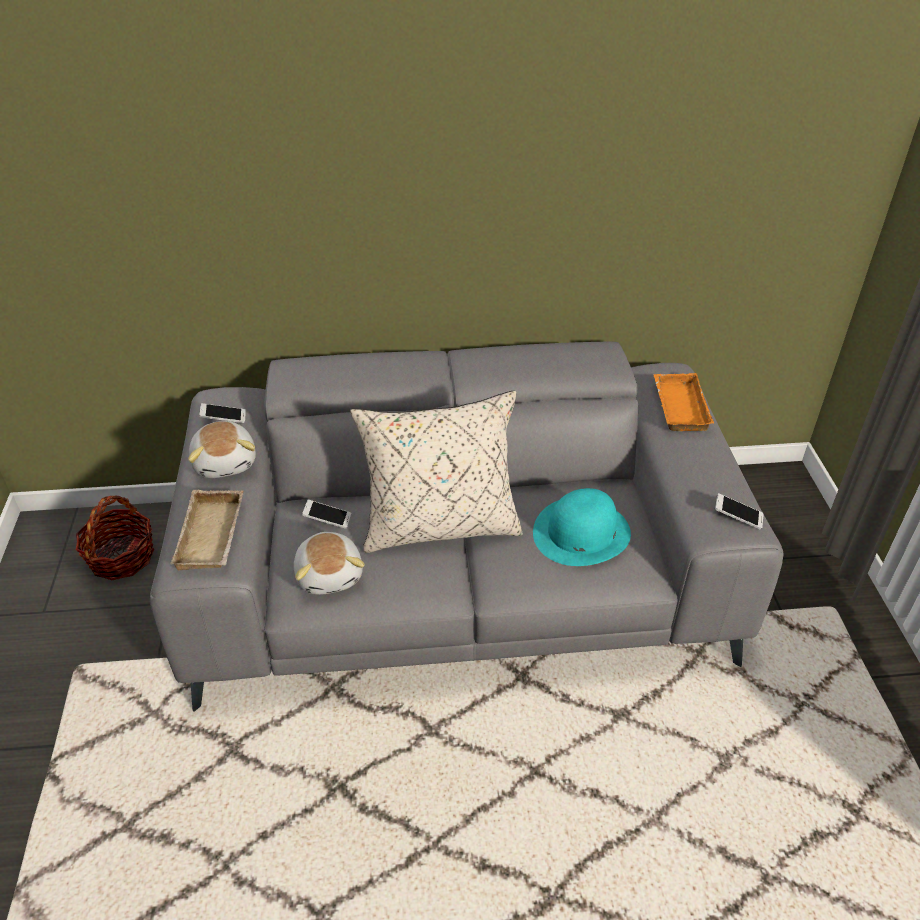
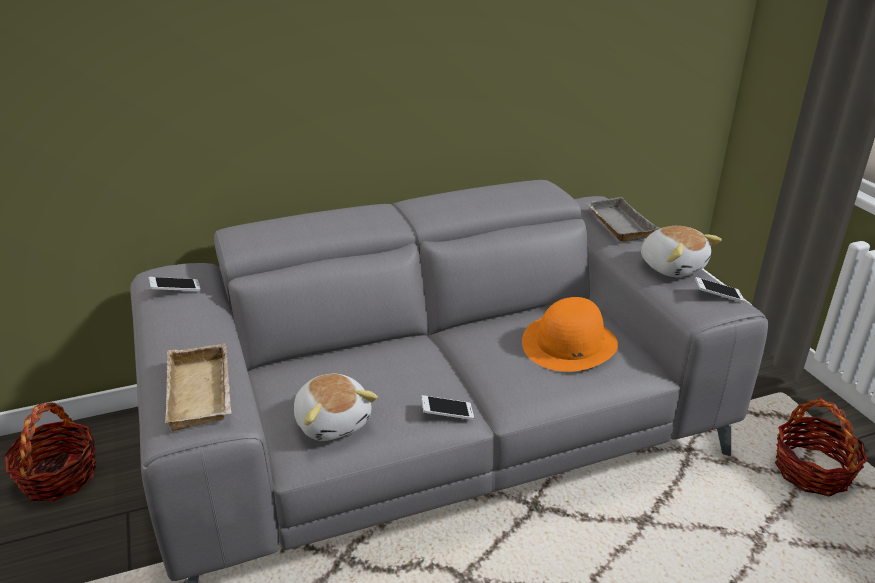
camera: 15 degrees left, 10 degrees down
plush toy [188,421,256,478] -> plush toy moved to [641,226,722,277]
phone [302,500,351,529] -> phone moved to [421,395,474,420]
beige pillow [350,391,523,553] -> none
turquoise hat [533,488,631,566] -> orange hat [522,297,618,372]
orange tray [654,373,714,431] -> grey tray [585,197,659,242]
none -> basket [775,398,868,497]

